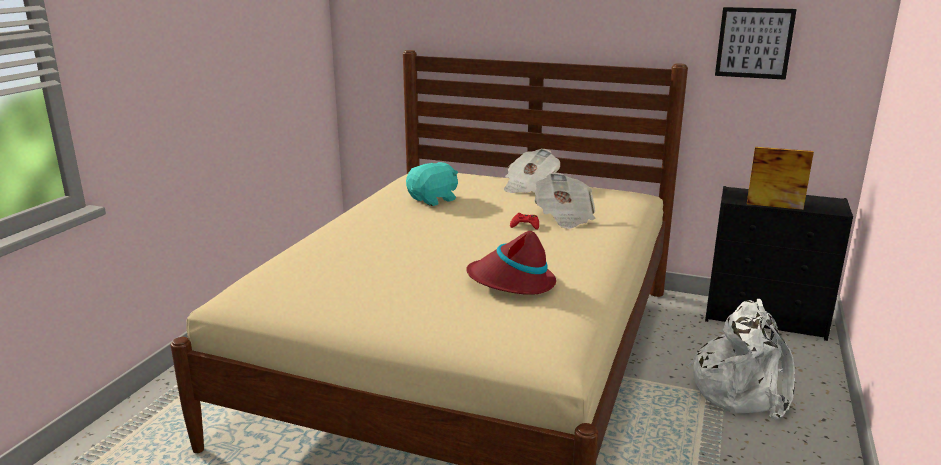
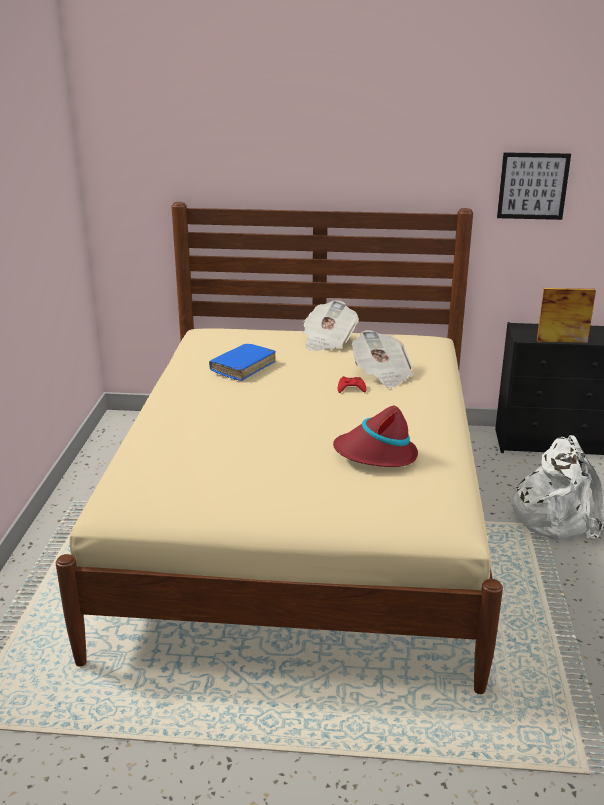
camera: 15 degrees left, 5 degrees up
turquoise plush toy [406,162,458,206] -> blue book [209,344,276,381]

